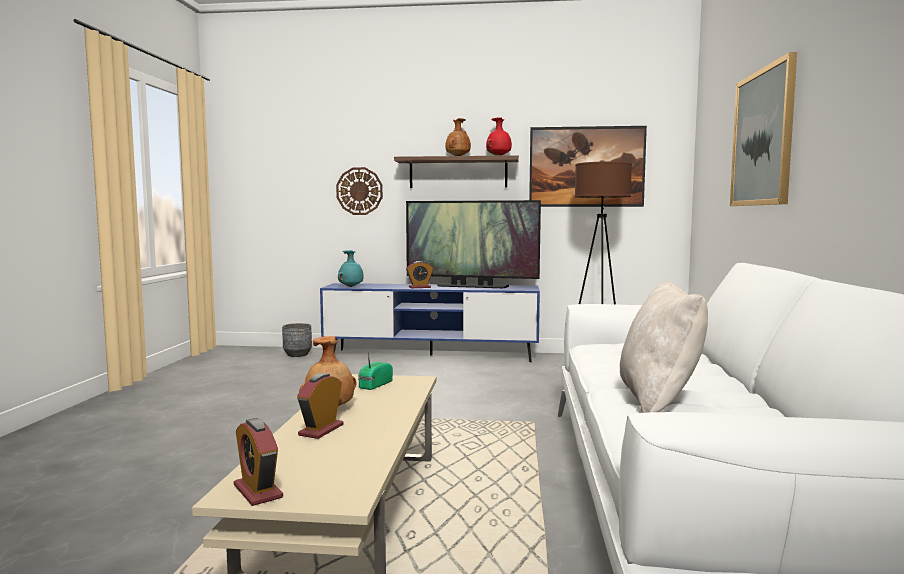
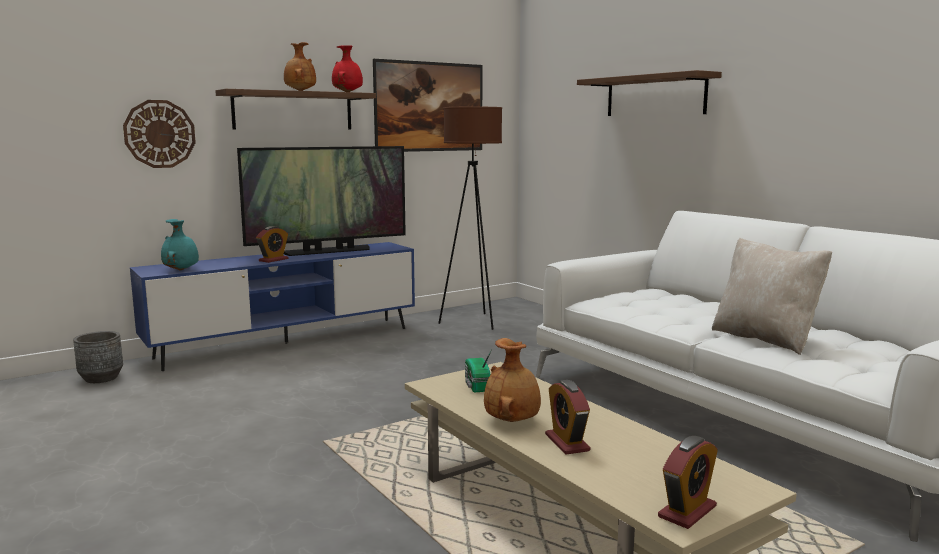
camera: 40 degrees left, 5 degrees up
alarm clock [234,418,283,506] -> alarm clock turned 60 degrees counterclockwise [658,436,718,529]
picture [730,52,797,206] -> shelf [577,70,722,116]

